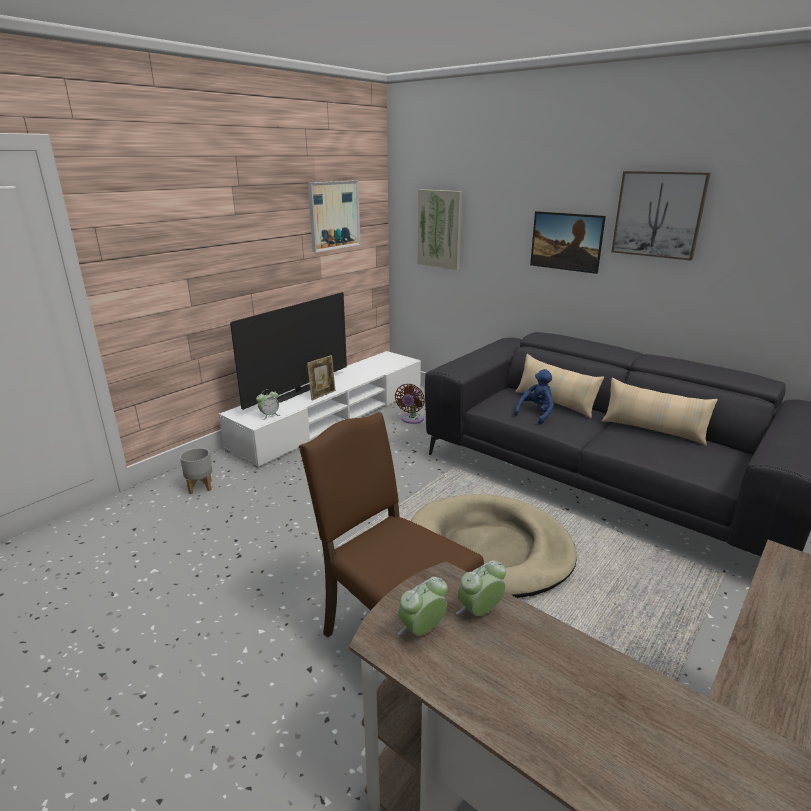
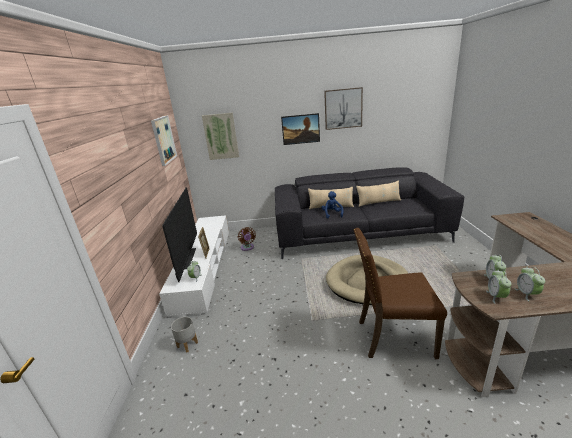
camera: 40 degrees left, 0 degrees up
none -> alarm clock [514,267,545,301]

